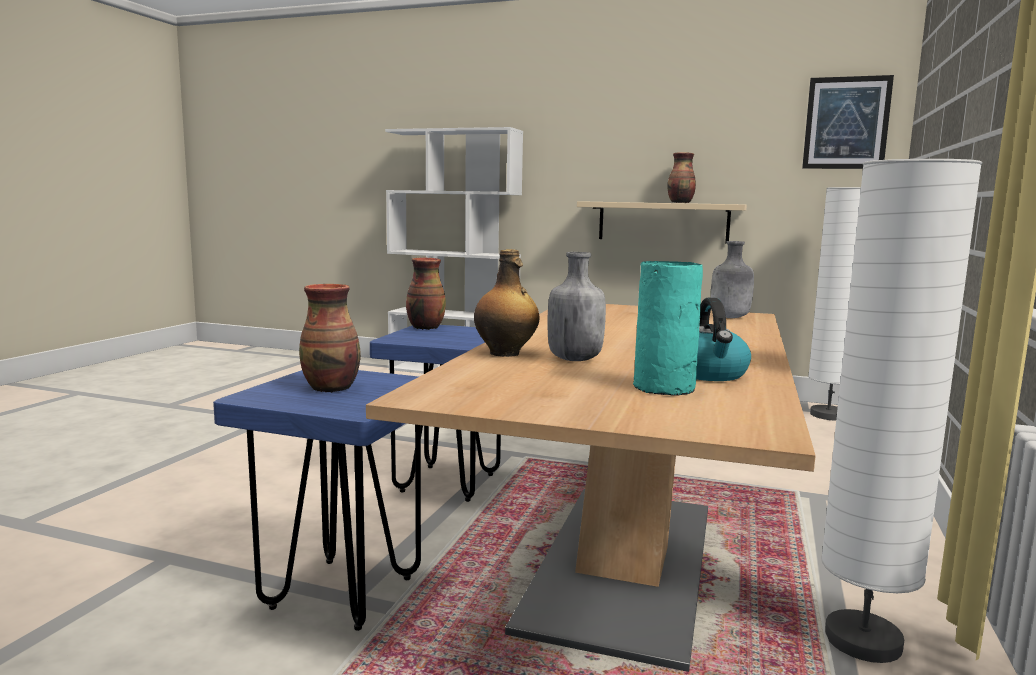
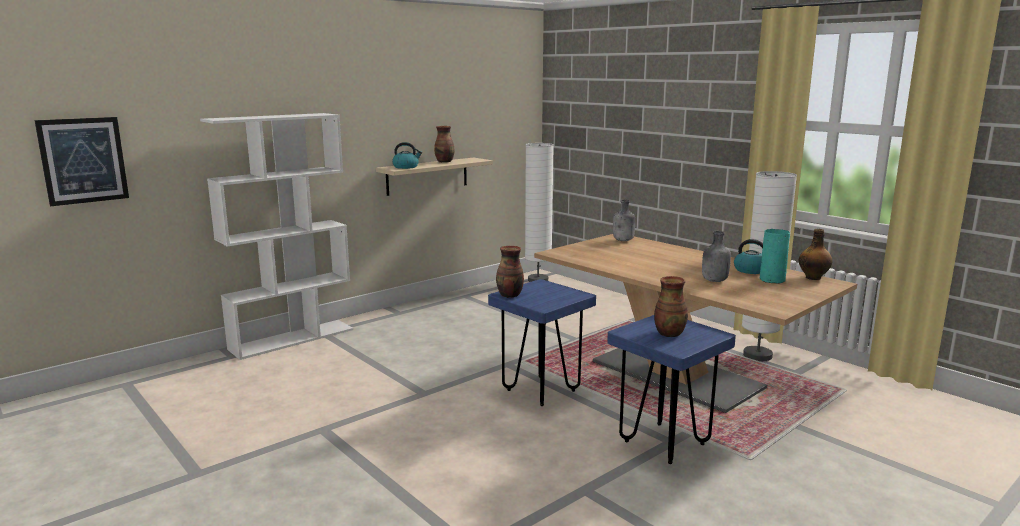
camera: 60 degrees left, 5 degrees up
bottle [474,249,539,357] -> bottle moved to [799,229,832,280]
picture [802,75,894,169] -> picture moved to [34,117,129,206]
none -> kettle [392,142,422,169]

